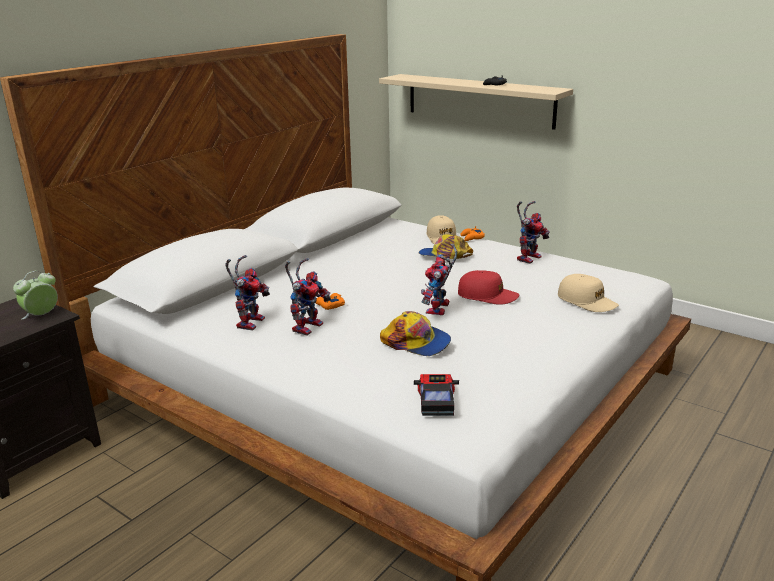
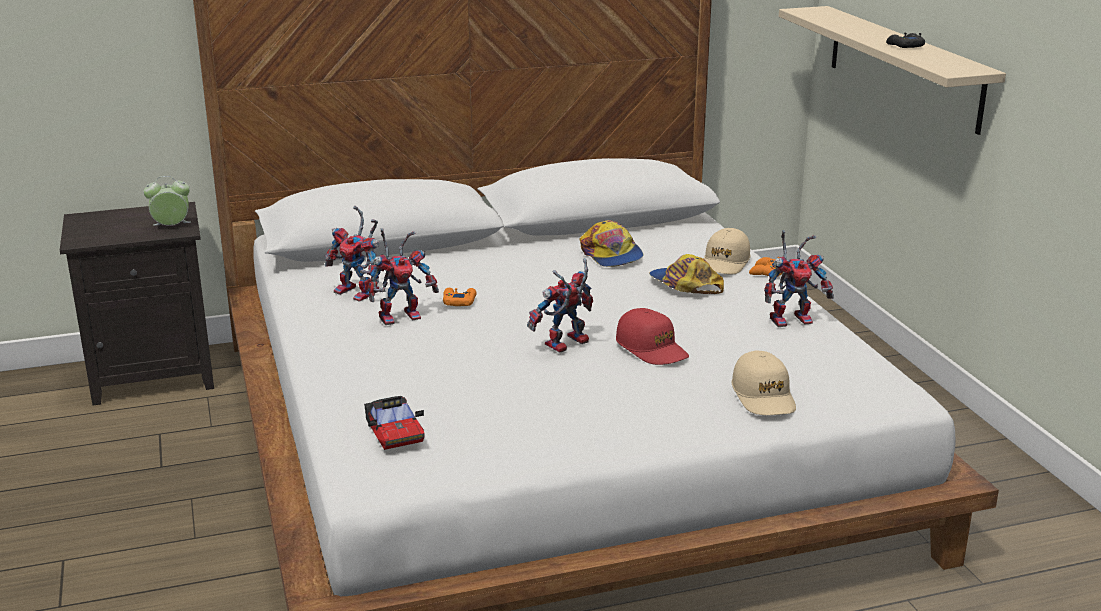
camera: 35 degrees right, 0 degrees up
toy robot [225,255,270,330] -> toy robot turned 75 degrees clockwise [324,206,379,302]
cap [380,311,451,356] -> cap moved to [579,220,644,267]
toy car [414,374,459,416] -> toy car turned 120 degrees clockwise [364,396,425,450]

